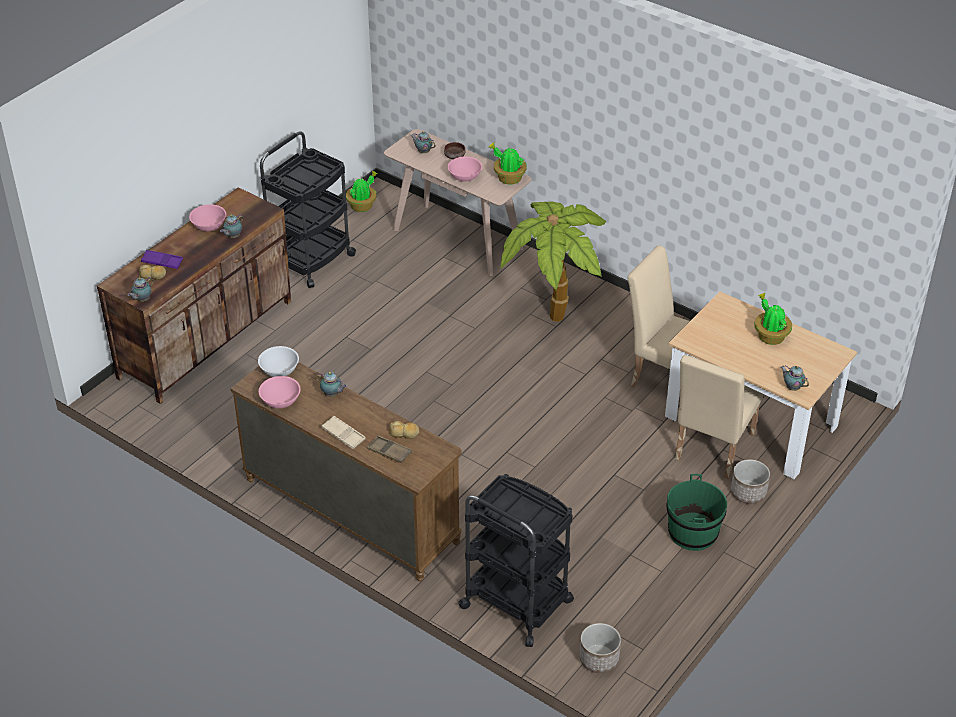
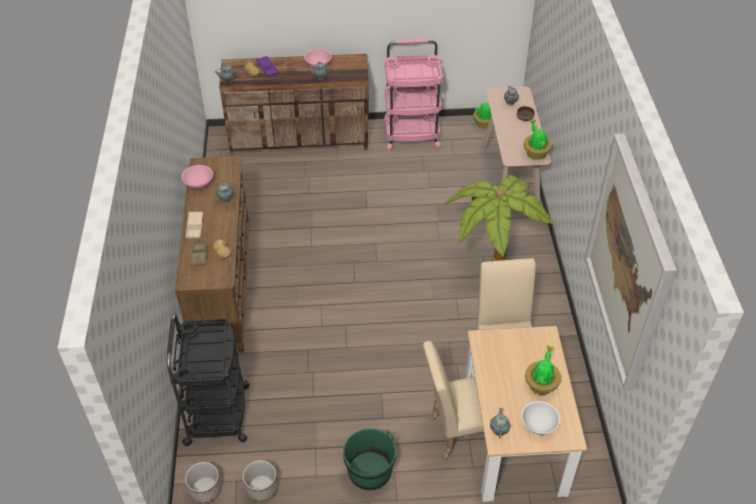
camera: 50 degrees right, 5 degrees up
white bowl [258,346,299,377] -> white bowl moved to [521,401,560,435]
black cart [260,131,356,288] -> pink cart [383,39,443,151]
pink bowl [448,157,482,182] -> none
planter [731,459,770,504] -> planter moved to [243,460,278,502]
none -> picture [585,134,677,391]

